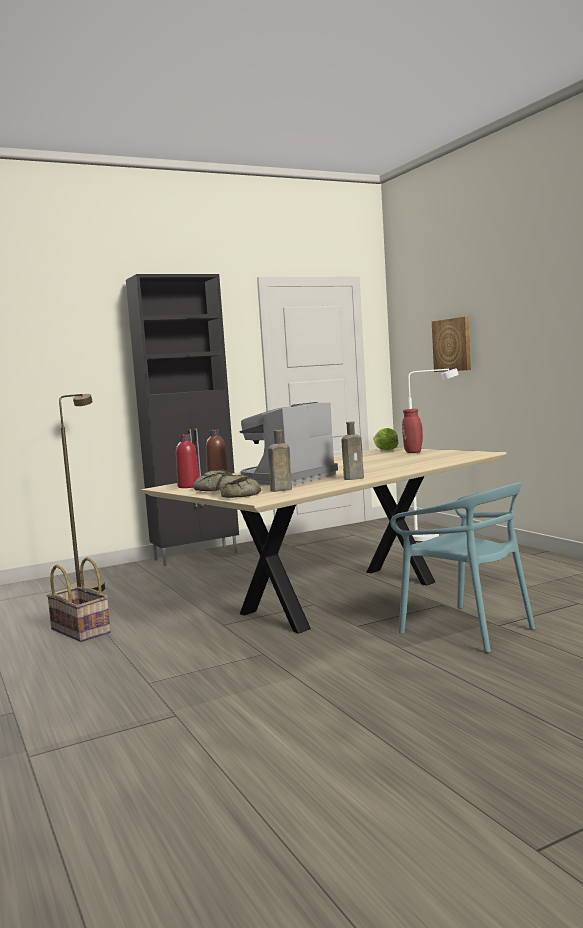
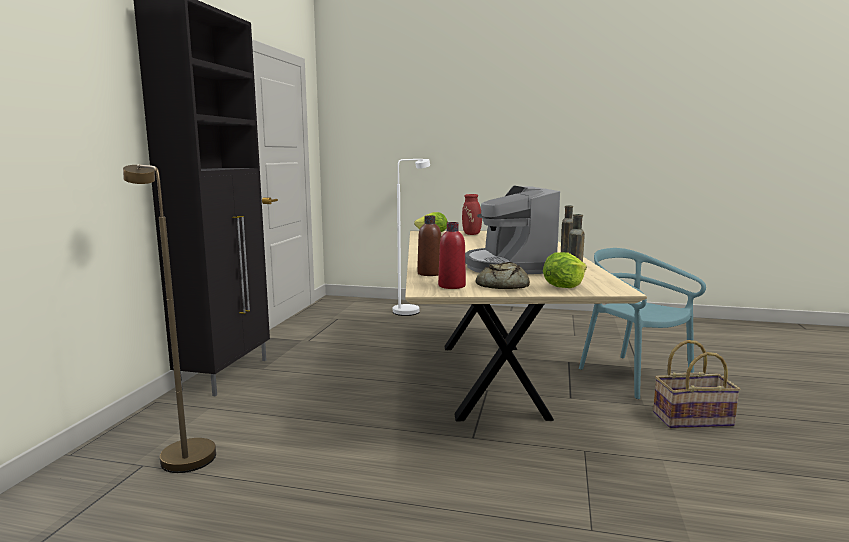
camera: 50 degrees left, 5 degrees up
basket [46,557,111,642] -> basket moved to [653,340,741,428]
bread [220,475,261,498] -> lettuce [543,252,587,288]
turquoise chair [390,482,536,653] -> turquoise chair turned 120 degrees counterclockwise [579,248,706,399]
picture [432,316,471,372] -> none

